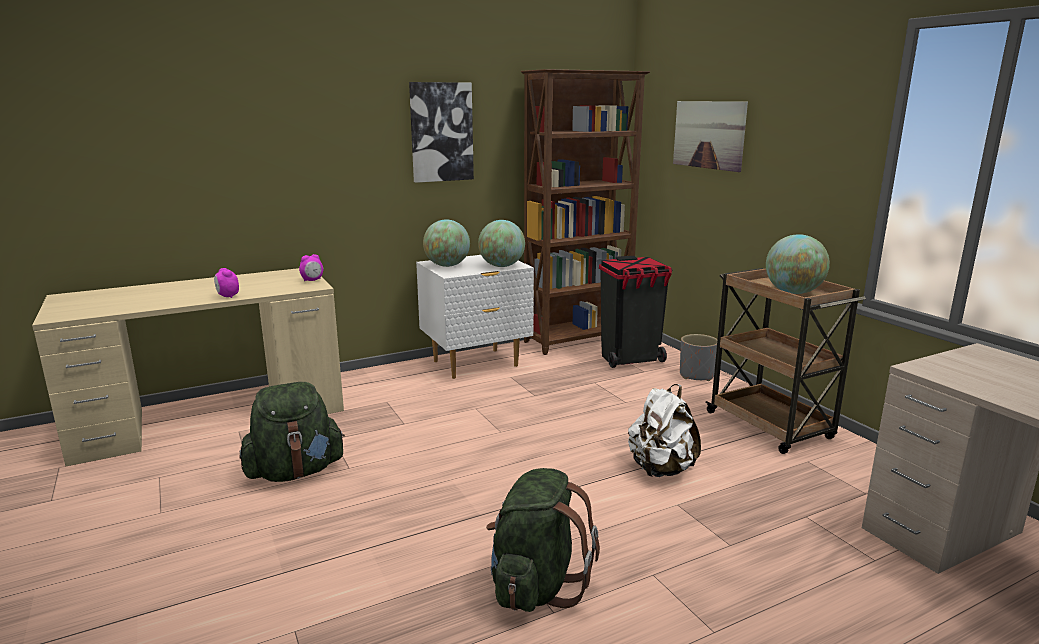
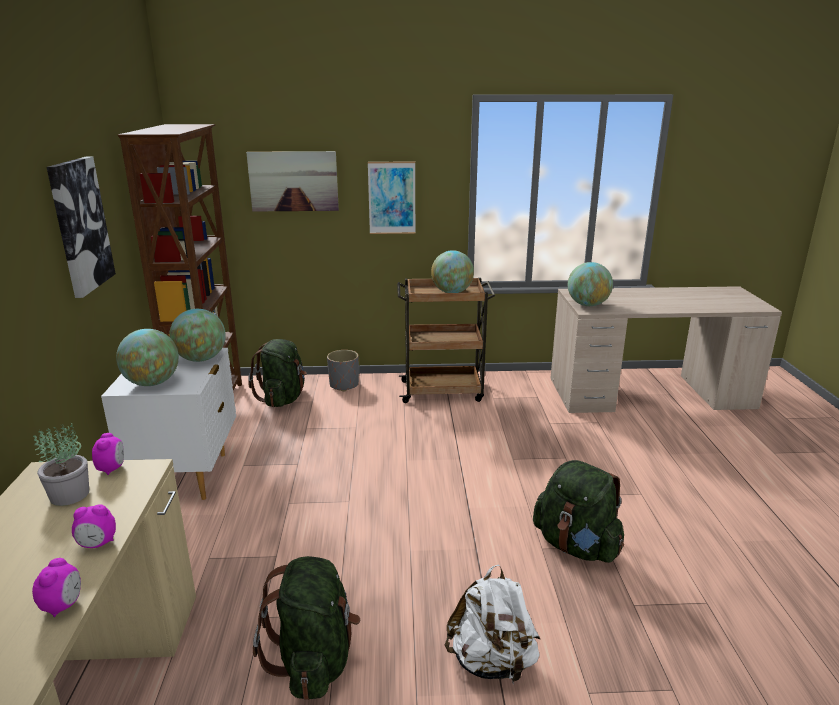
camera: 65 degrees left, 5 degrees up
black trash can [599,256,673,368] -> green backpack [248,339,307,407]
white backpack [628,384,701,477] -> white backpack moved to [444,564,540,686]
none -> alarm clock [32,558,81,617]
none -> potted plant [33,423,89,506]
none -> picture [368,162,415,234]
none -> globe [568,262,613,306]

